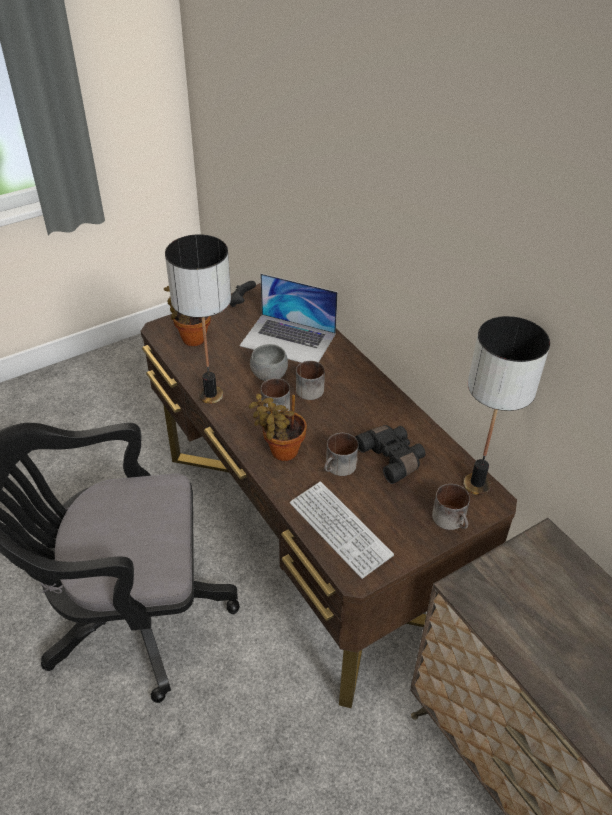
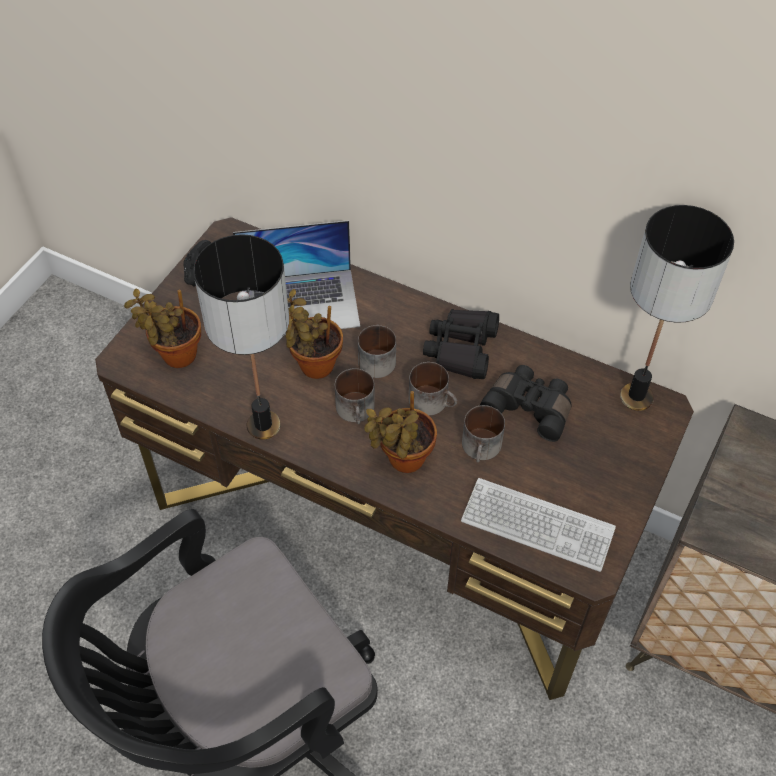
camera: 30 degrees left, 10 degrees up
grey bowl [250,344,288,381] -> potted plant [285,289,343,379]
mug [432,484,470,530] -> mug moved to [409,362,457,416]
none -> black binoculars [423,309,499,379]

